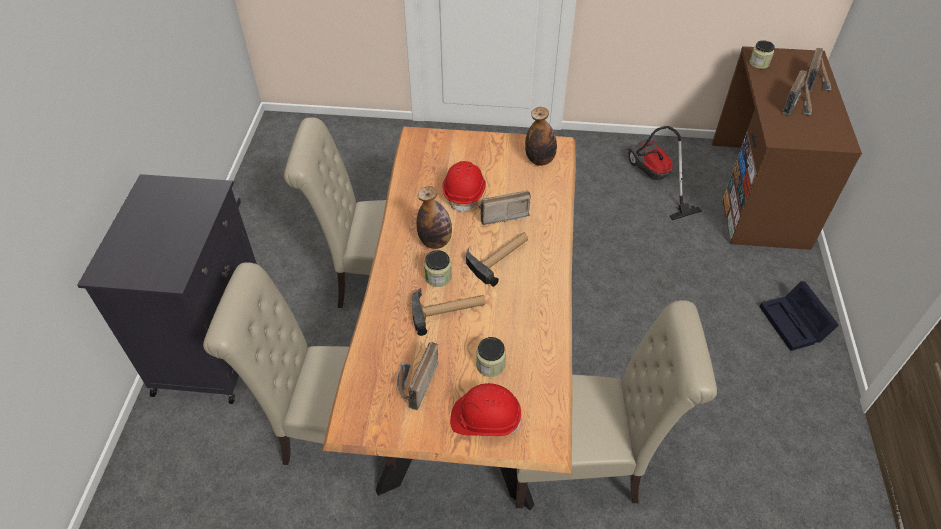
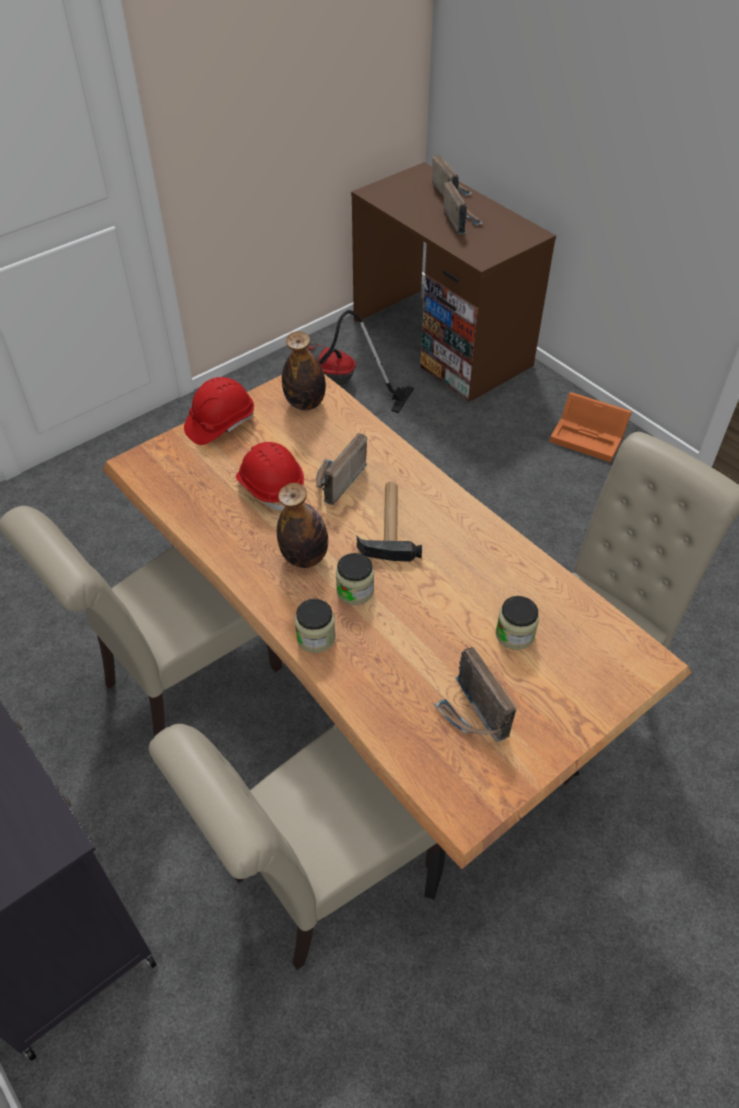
camera: 45 degrees left, 0 degrees up
hammer [412,288,485,336] -> none
red hard hat [450,383,522,437] -> red hard hat moved to [184,377,254,445]
jar [749,40,775,69] -> jar moved to [295,599,336,653]
black storage box [759,281,839,351] -> orange storage box [549,392,632,462]

